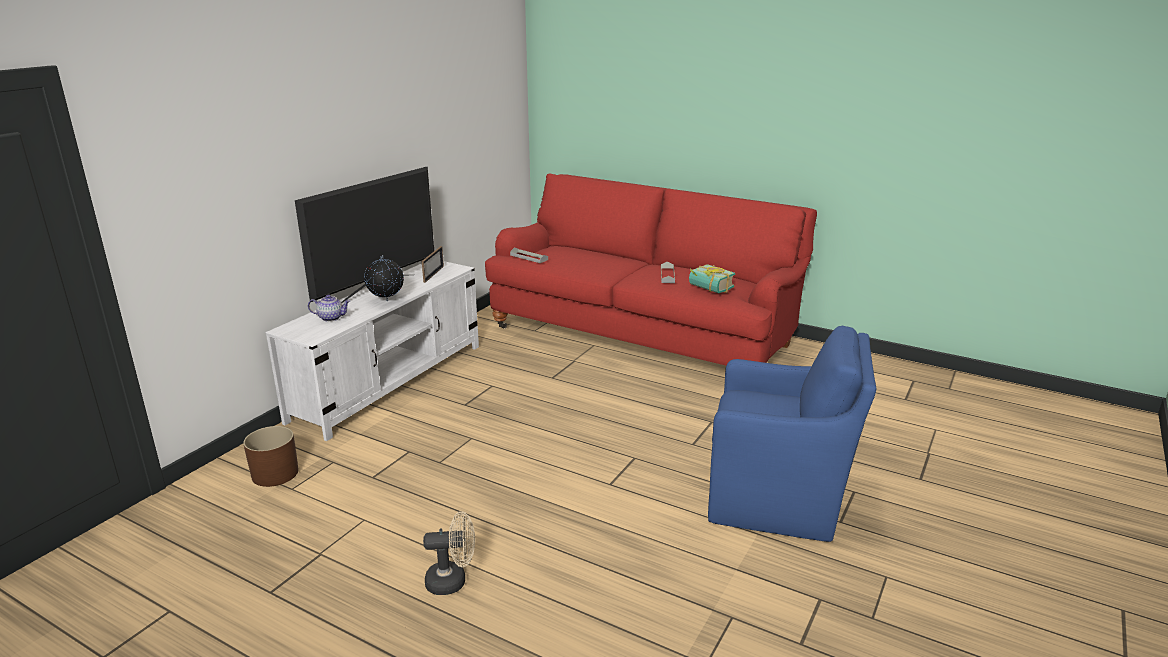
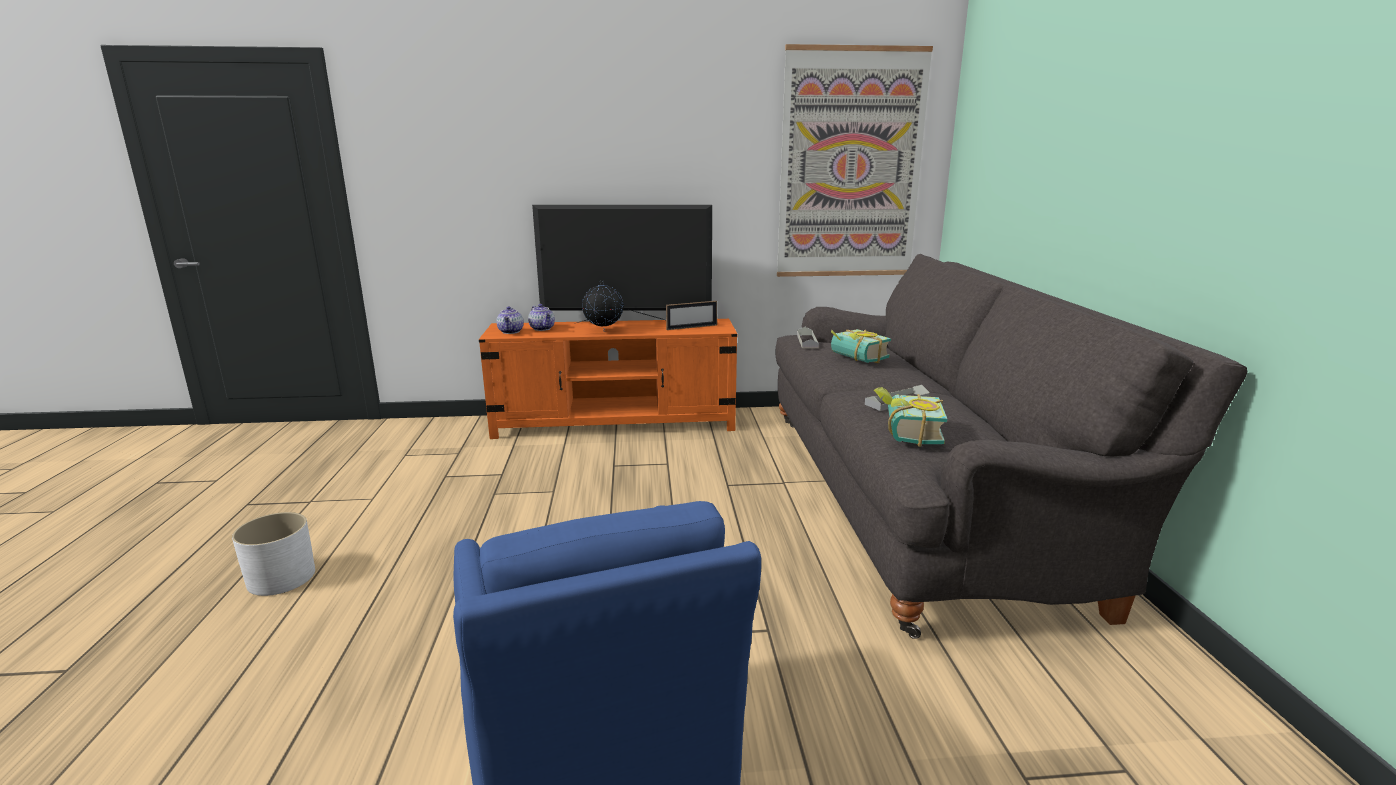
camera: 55 degrees right, 5 degrees down
brown planter [243,426,298,487] -> none
white tv stand [265,261,479,441] -> orange tv stand [479,319,737,439]
beige fan [423,511,475,595] -> white planter [232,512,315,596]
red sofa [485,173,817,365] -> grey sofa [775,254,1247,639]
none -> teapot [497,306,524,334]
none -> picture [777,44,933,277]
none -> book [831,329,891,363]

